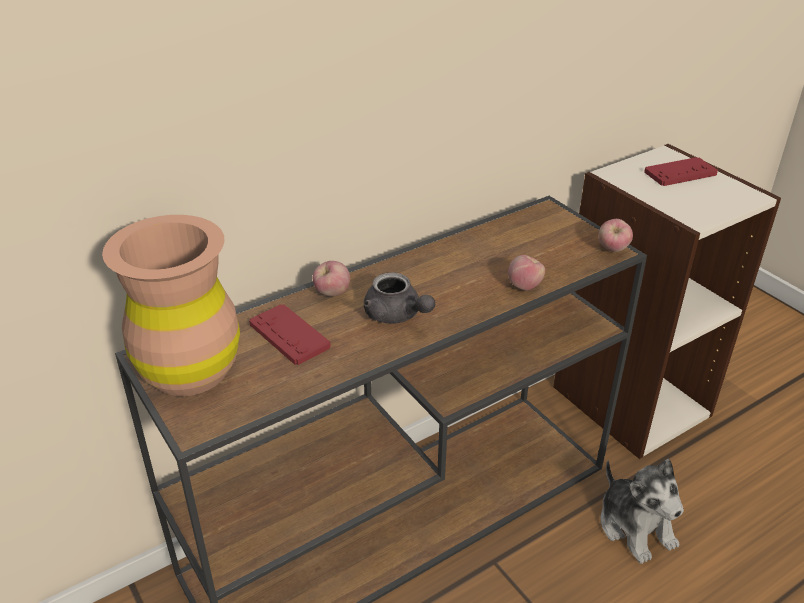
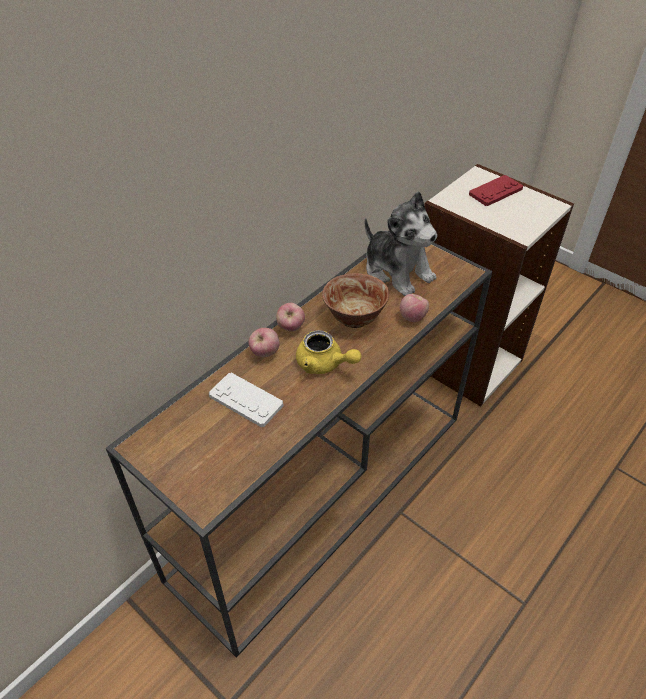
camera: 15 degrees left, 10 degrees up
brown vase [102,215,240,396] -> none
red game controller [249,304,331,365] -> white game controller [209,373,283,428]
grey teapot [364,272,435,324] -> yellow teapot [296,330,361,374]
apple [599,219,633,252] -> apple moved to [276,303,305,332]
plush toy [601,459,684,564] -> plush toy moved to [365,191,437,296]
none -> bowl [322,273,389,328]

